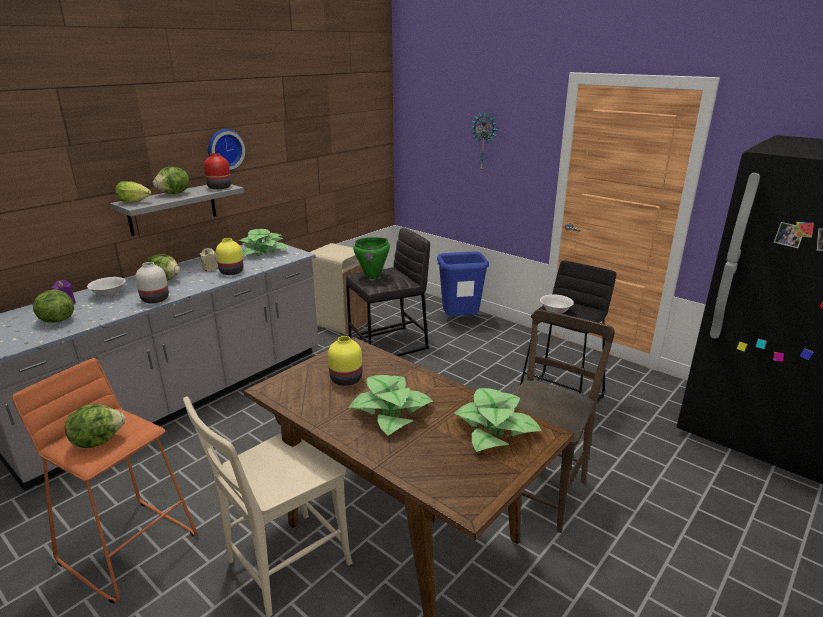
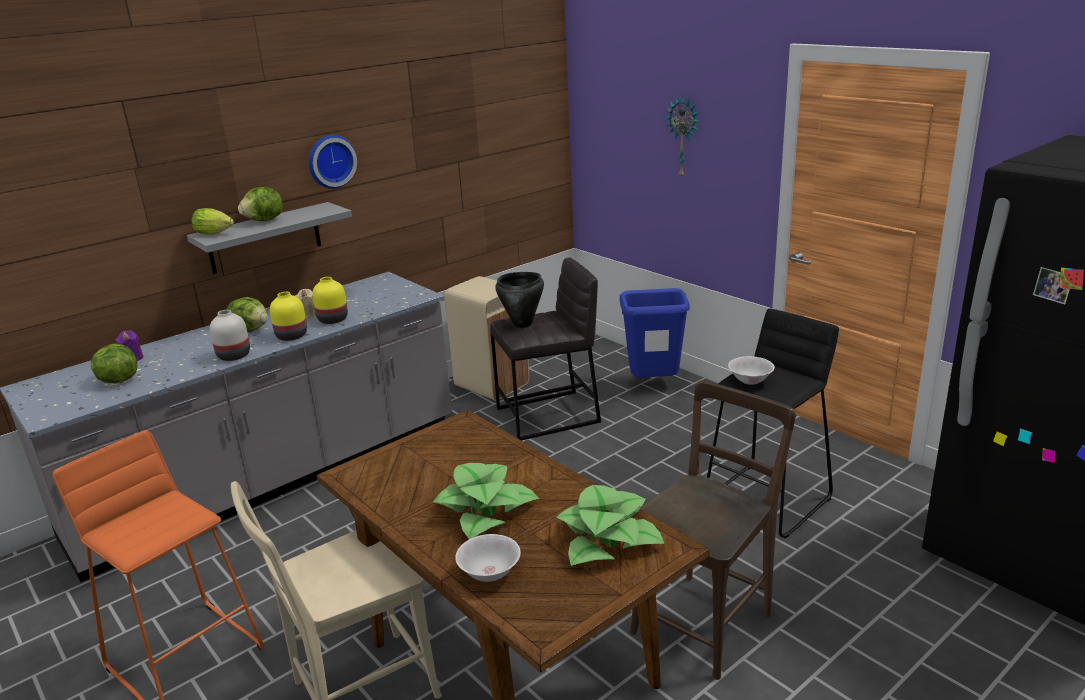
camera: 10 degrees right, 0 degrees up
lettuce [65,404,125,448] -> none
white bowl [87,277,125,298] -> white bowl moved to [455,534,521,582]
red vase [204,153,231,190] -> none
potted plant [239,229,288,256] -> none
yellow vase [328,336,362,386] -> yellow vase moved to [270,292,307,341]
green cooking pot [353,237,390,279] -> black cooking pot [495,272,544,328]

